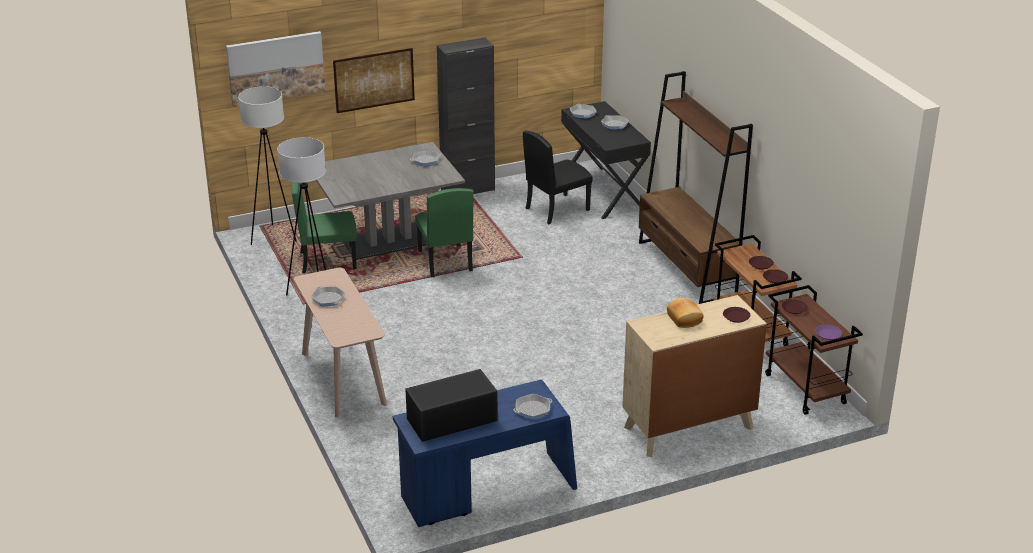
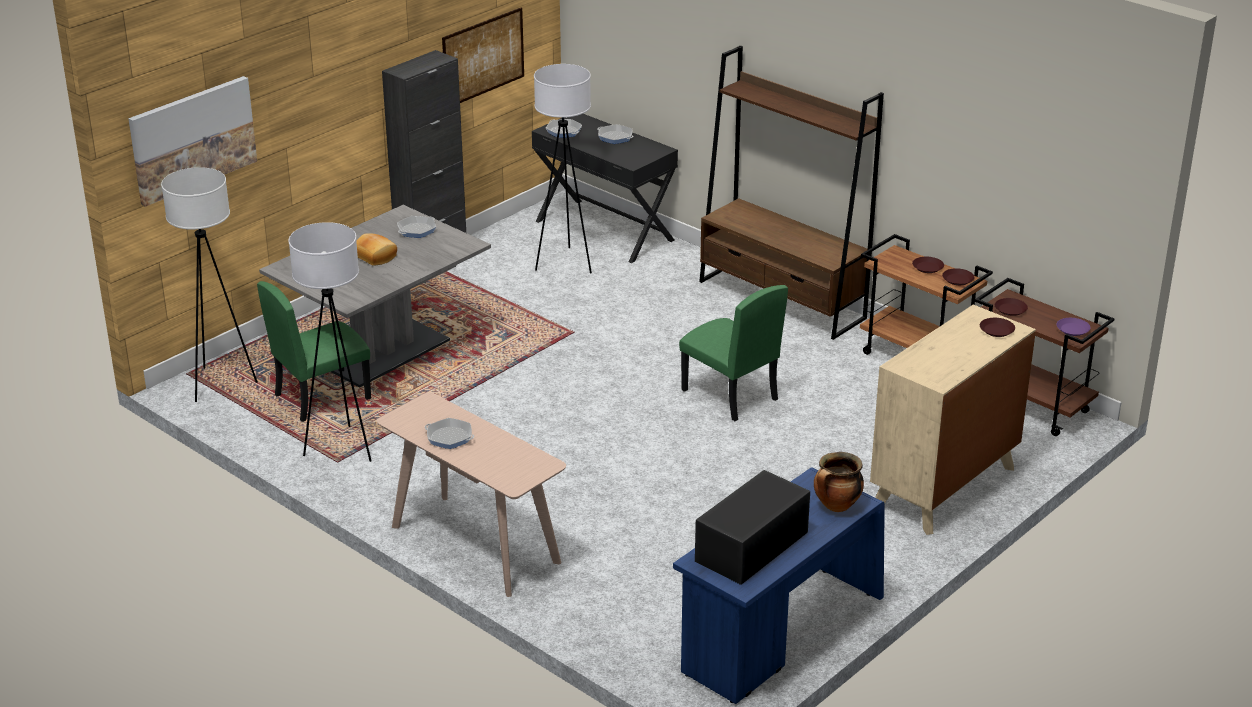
camera: 25 degrees left, 0 degrees up
picture [333,48,415,113] -> picture moved to [442,8,524,103]
green chair [415,188,474,278] -> green chair moved to [679,285,788,421]
frying pan [513,394,552,420] -> cooking pot [814,452,864,512]
black chair [523,131,593,224] -> white floor lamp [534,64,592,274]
bread [667,298,704,328] -> bread moved to [356,233,397,266]

